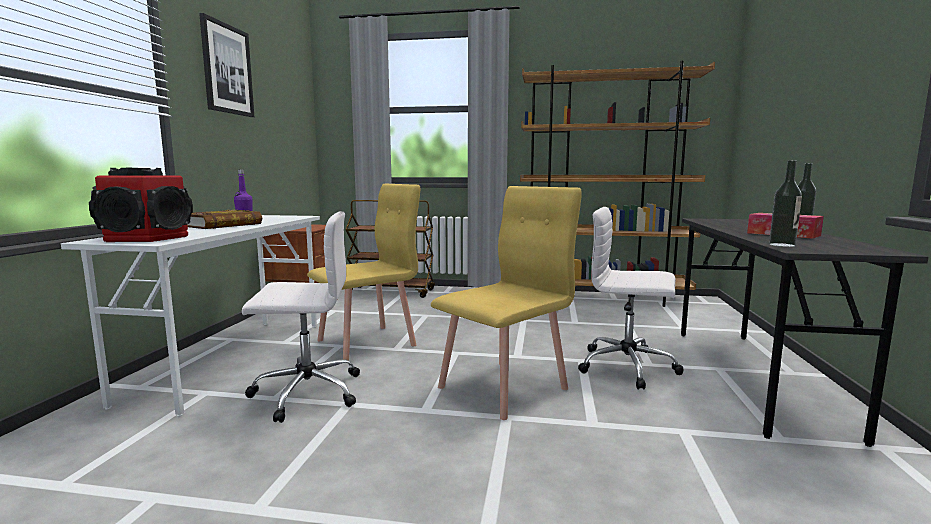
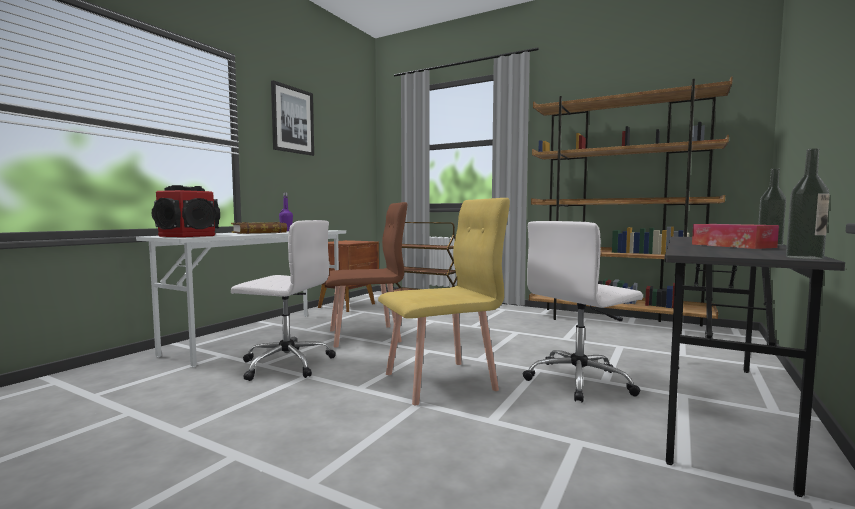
camera: 20 degrees right, 5 degrees down
yellow chair [307,184,420,361] -> brown chair [325,202,407,348]
white office chair [578,207,684,390] -> white office chair turned 75 degrees counterclockwise [523,221,643,402]
bottle [769,160,802,247] -> bottle moved to [786,148,830,259]

